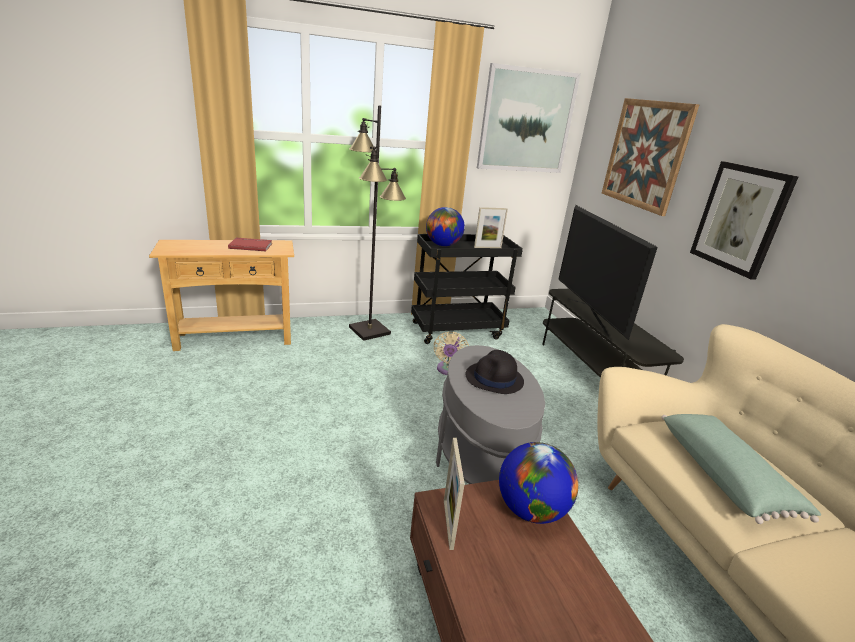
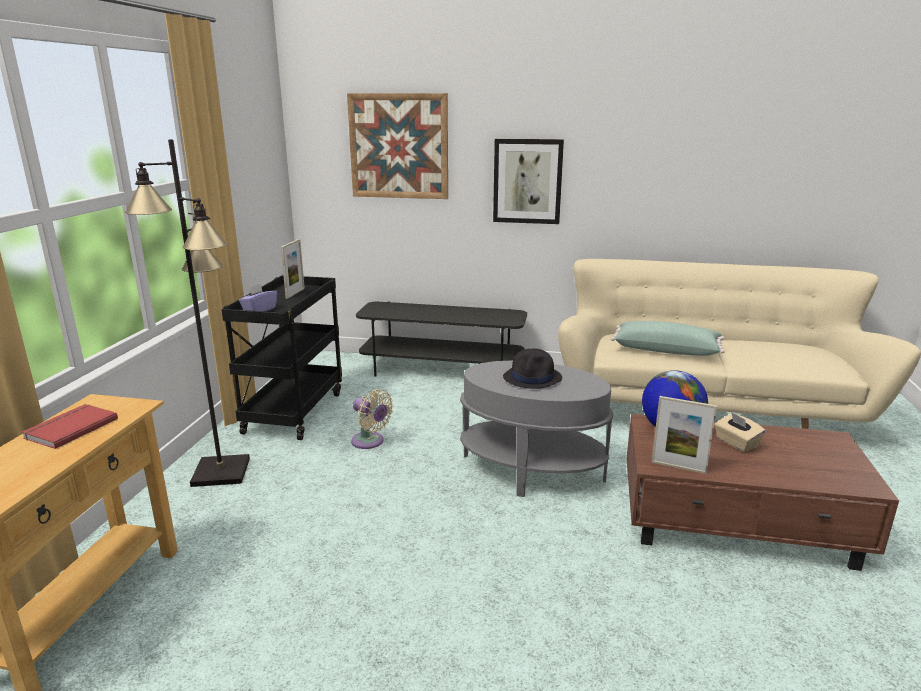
camera: 60 degrees left, 5 degrees down
globe [426,207,465,246] -> purple tissue box [239,283,277,311]
picture [477,63,581,173] -> none
television [559,205,658,340] -> none
none -> beige tissue box [715,412,765,452]

